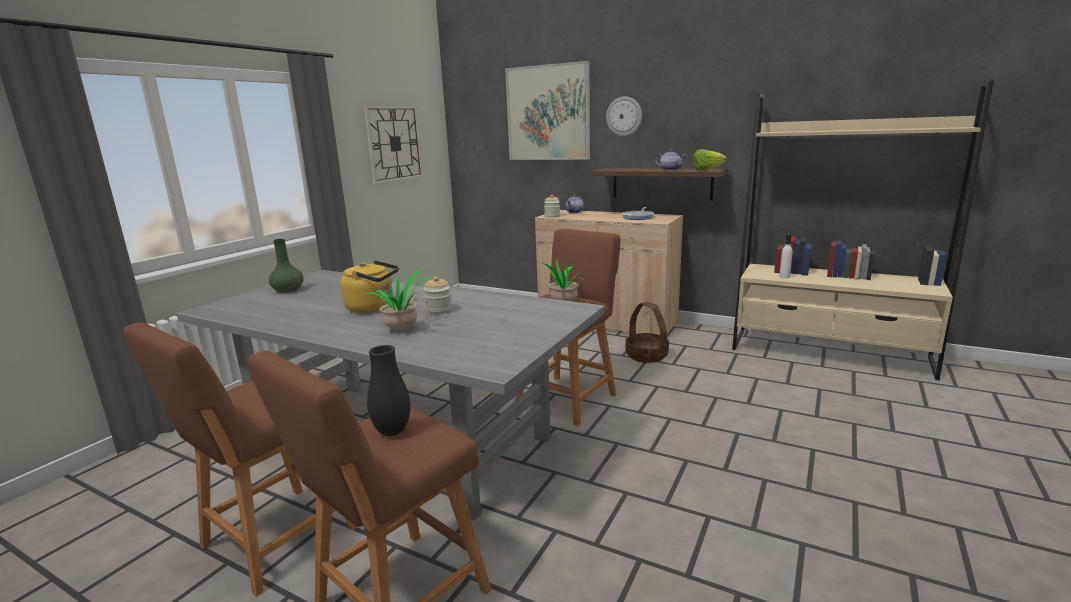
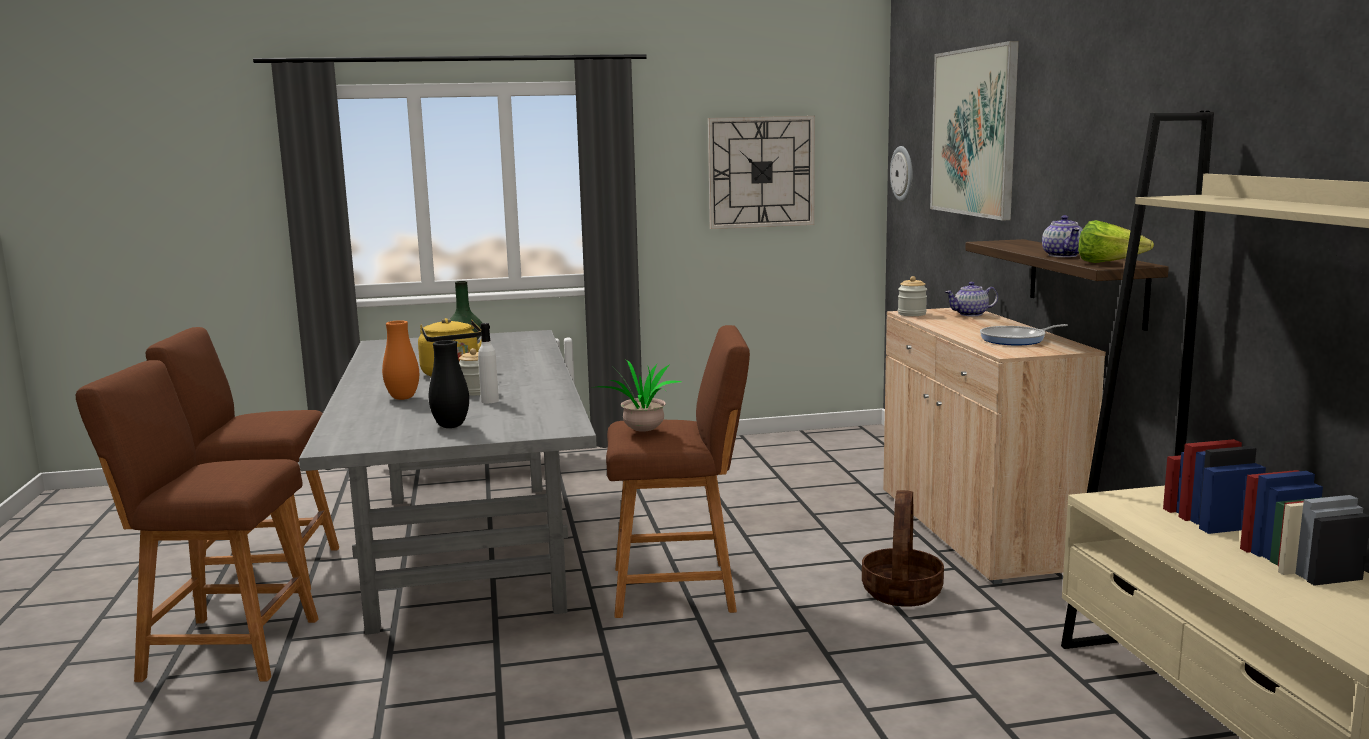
camera: 50 degrees right, 5 degrees down
potted plant [366,268,431,330] -> orange vase [382,320,419,400]
black vase [367,345,411,436] -> black vase moved to [429,340,469,428]
wall clock [606,97,642,136] -> wall clock moved to [890,146,913,202]
white bottle [779,234,792,279] -> white bottle moved to [478,323,499,403]

